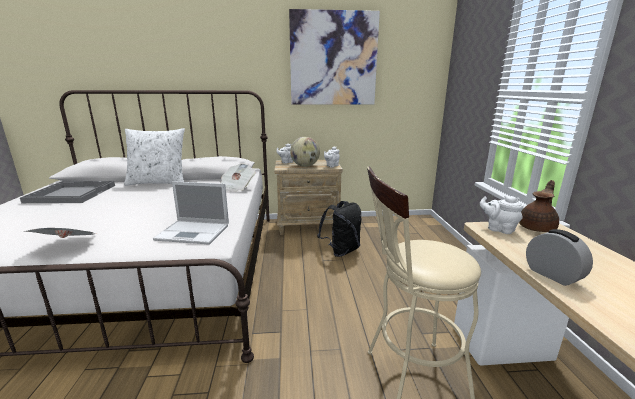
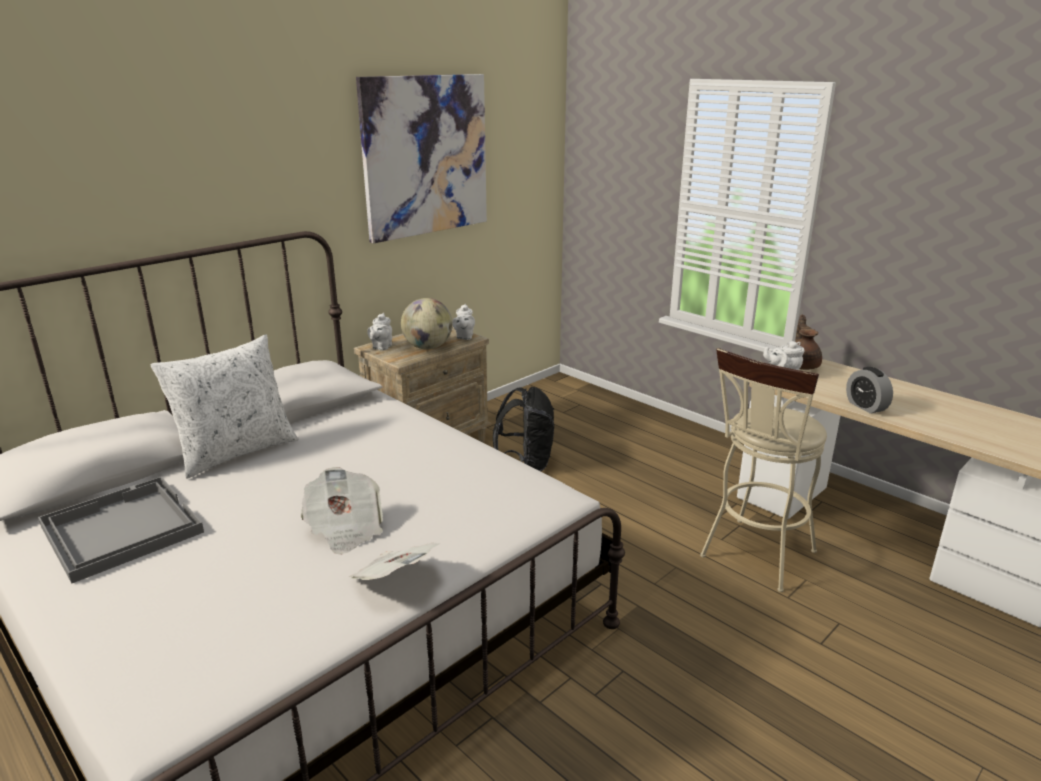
camera: 40 degrees left, 5 degrees up
laptop [153,181,229,245] -> none
newspaper [220,163,255,193] -> newspaper moved to [301,467,383,555]
alarm clock [526,229,593,286] -> alarm clock turned 135 degrees counterclockwise [846,367,893,414]

